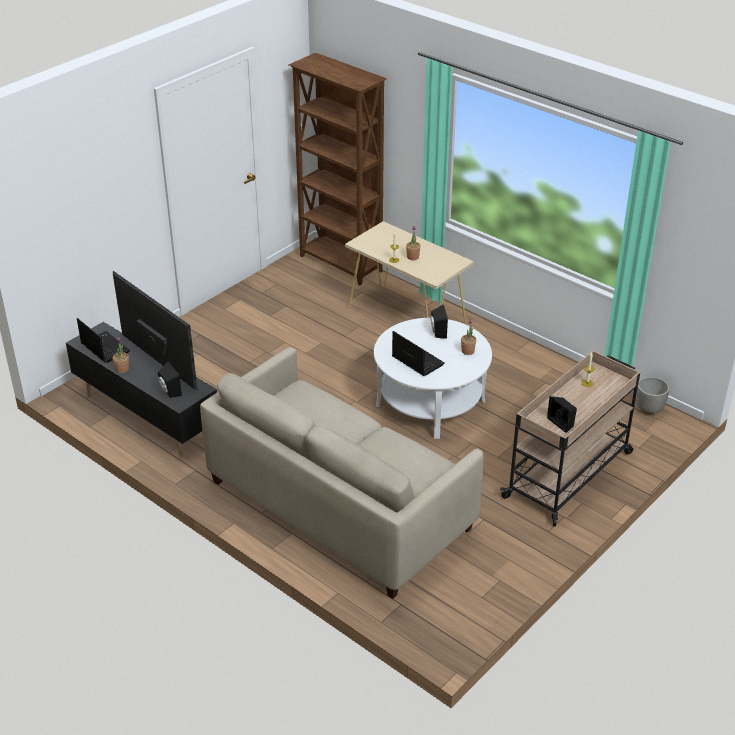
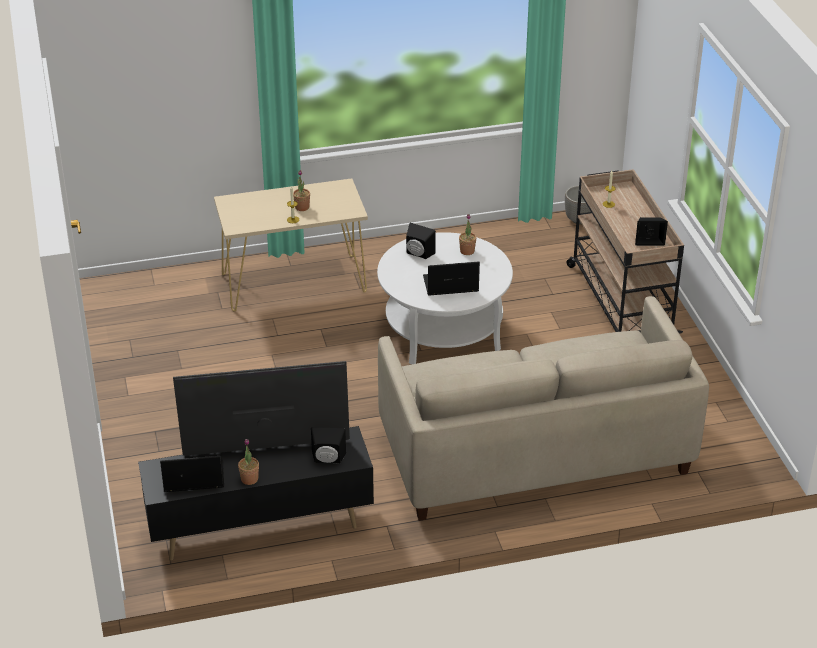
camera: 55 degrees left, 0 degrees up
brown bookcase [289,53,387,285] -> none

